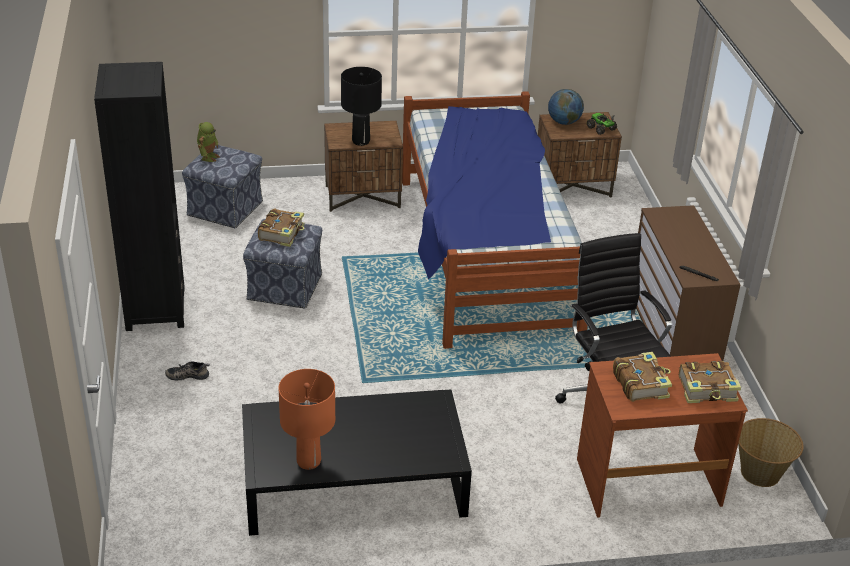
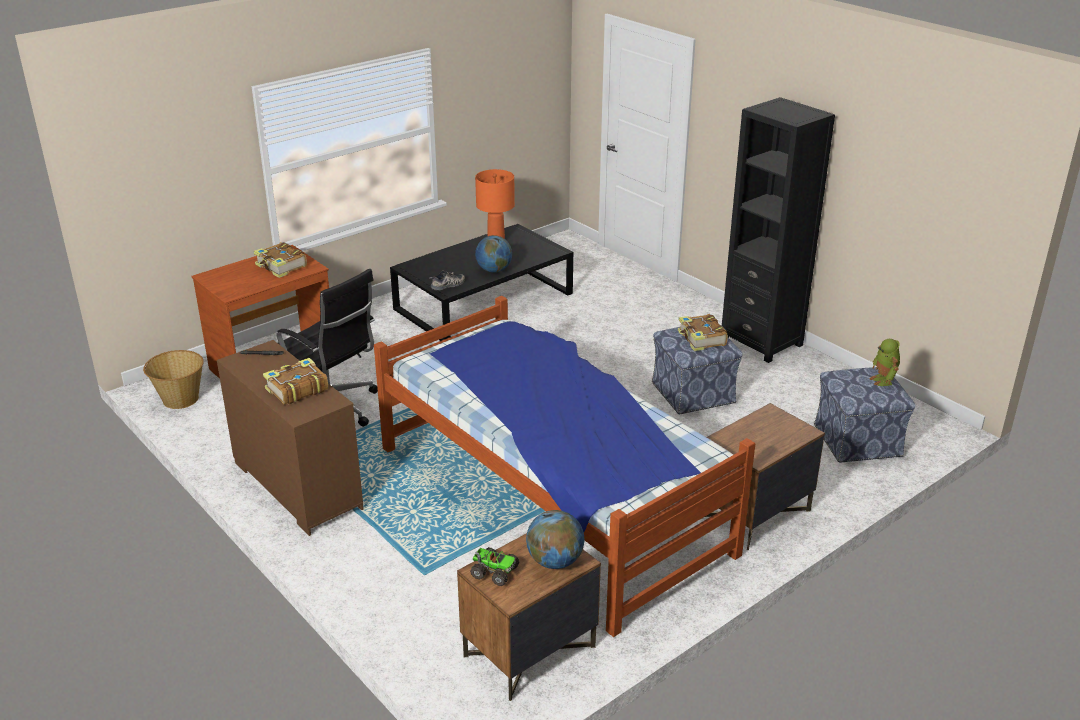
camera: 150 degrees right, 5 degrees down
shoe [165,361,210,380] -> shoe moved to [429,271,465,291]
black table lamp [341,67,382,146] -> none
book [679,361,741,403] -> book moved to [263,358,328,405]
none -> globe [475,235,512,272]

